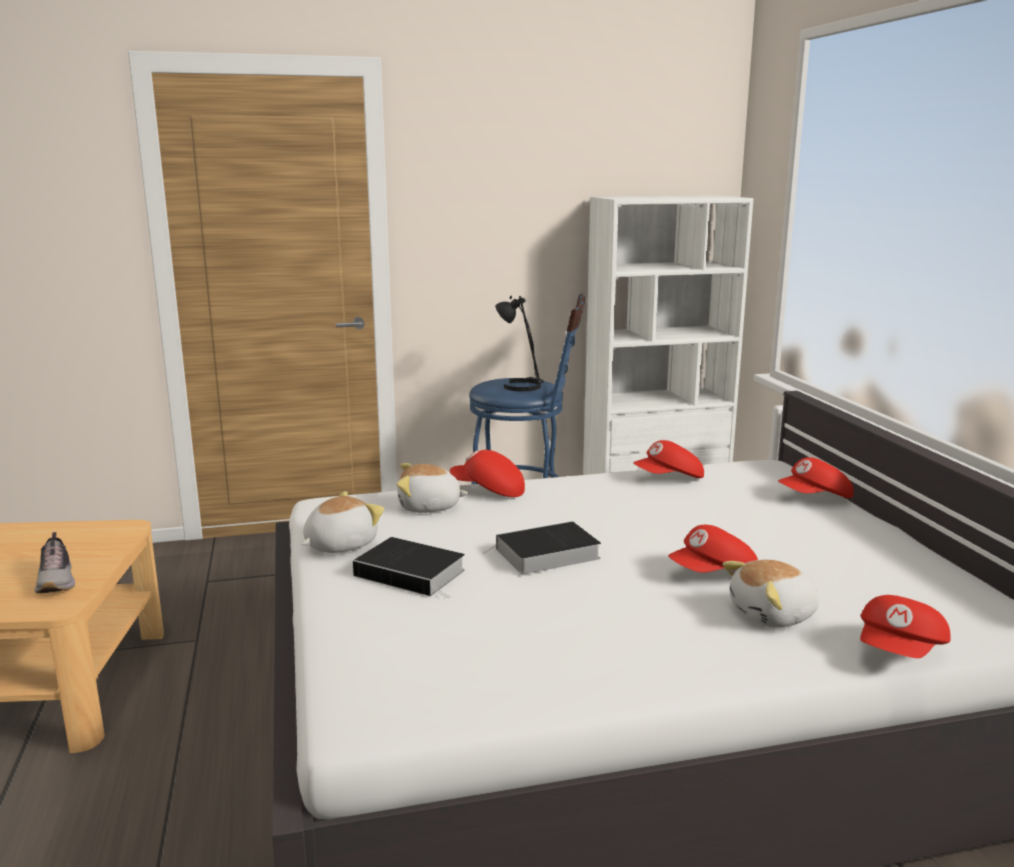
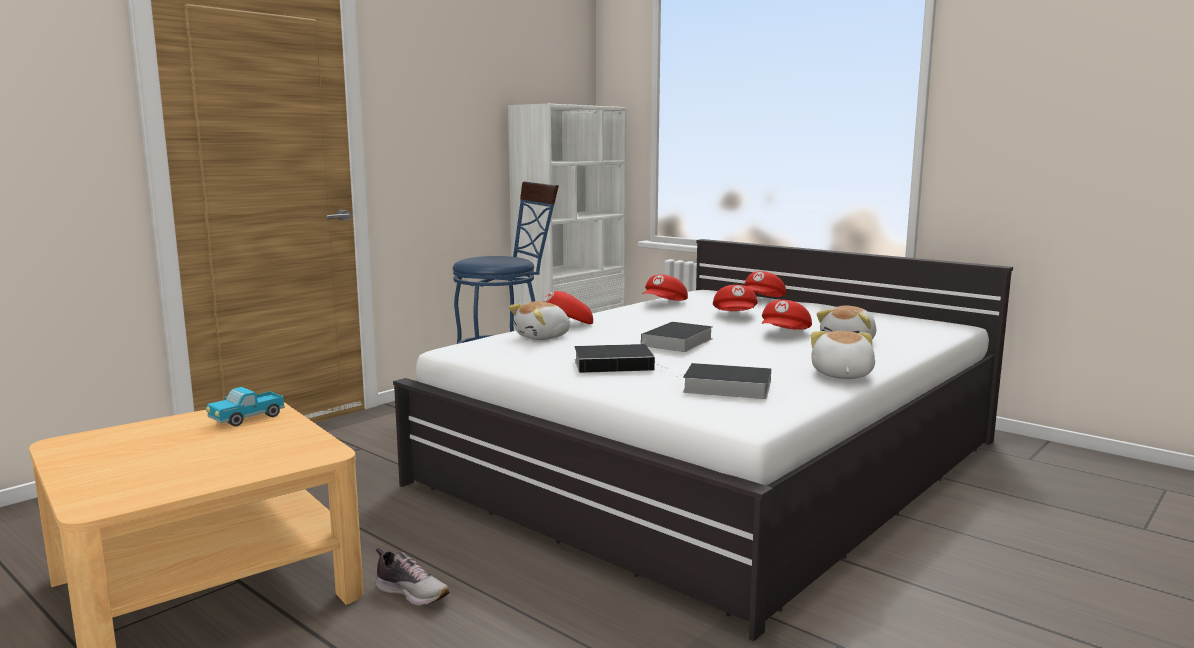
camera: 35 degrees left, 5 degrees down
shoe [34,532,75,593] -> shoe moved to [376,548,450,606]
plush toy [301,491,384,553] -> plush toy moved to [811,331,875,379]
black table lamp [495,296,544,391] -> none
red cap [860,595,951,658] -> red cap moved to [713,285,758,311]
none -> toy truck [206,387,285,426]
none -> book [676,363,771,399]

